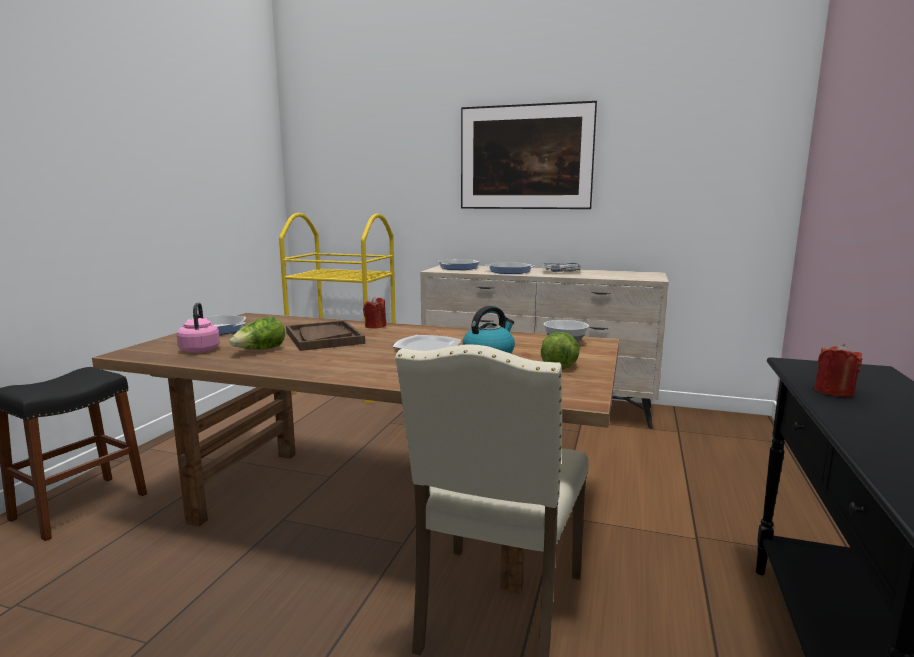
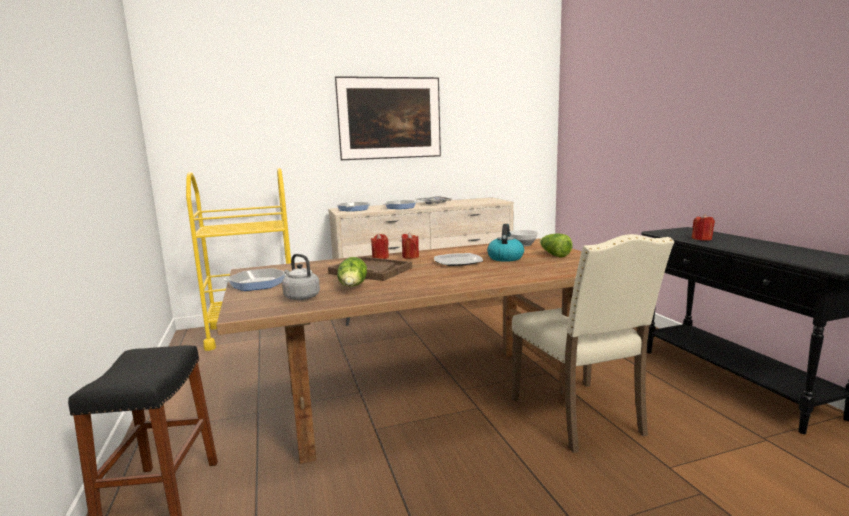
camera: 35 degrees left, 0 degrees up
pink kettle [177,302,220,353] -> grey kettle [282,254,320,300]
none -> red candle [401,233,419,259]

